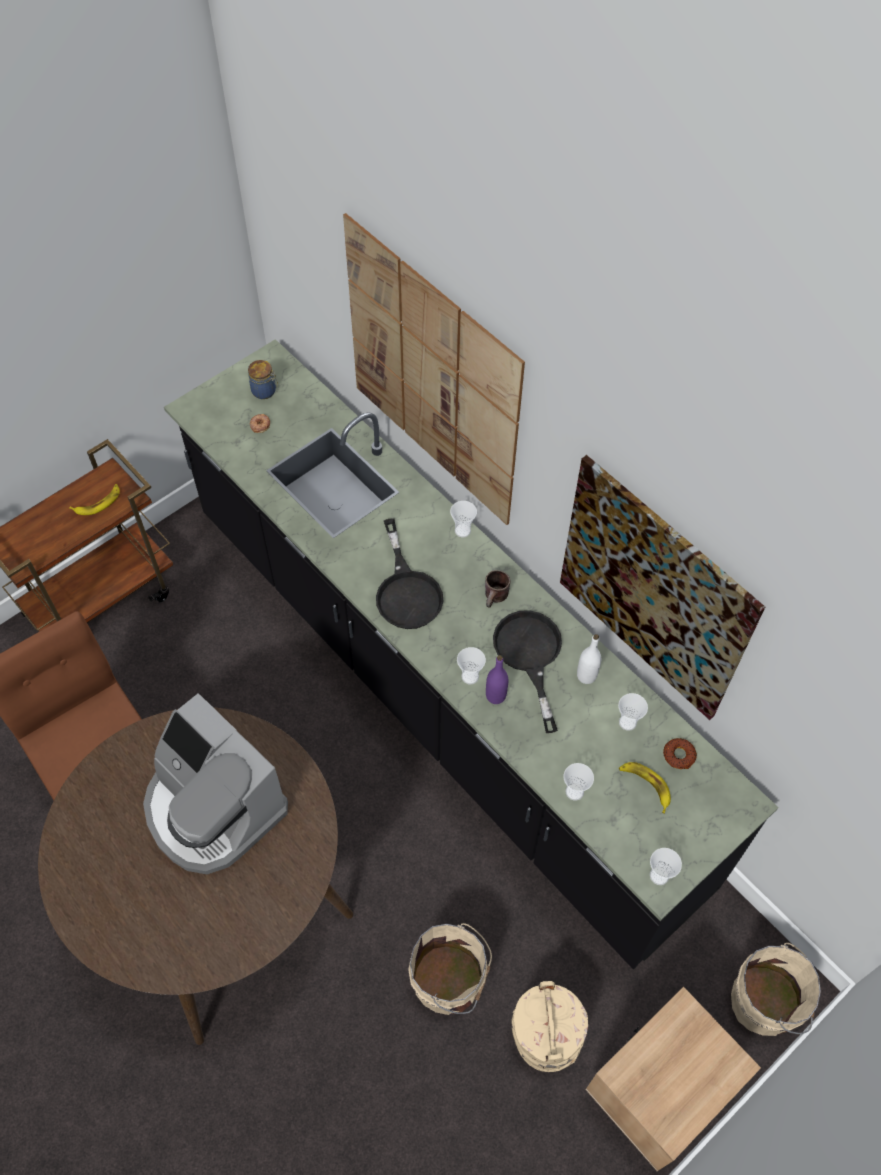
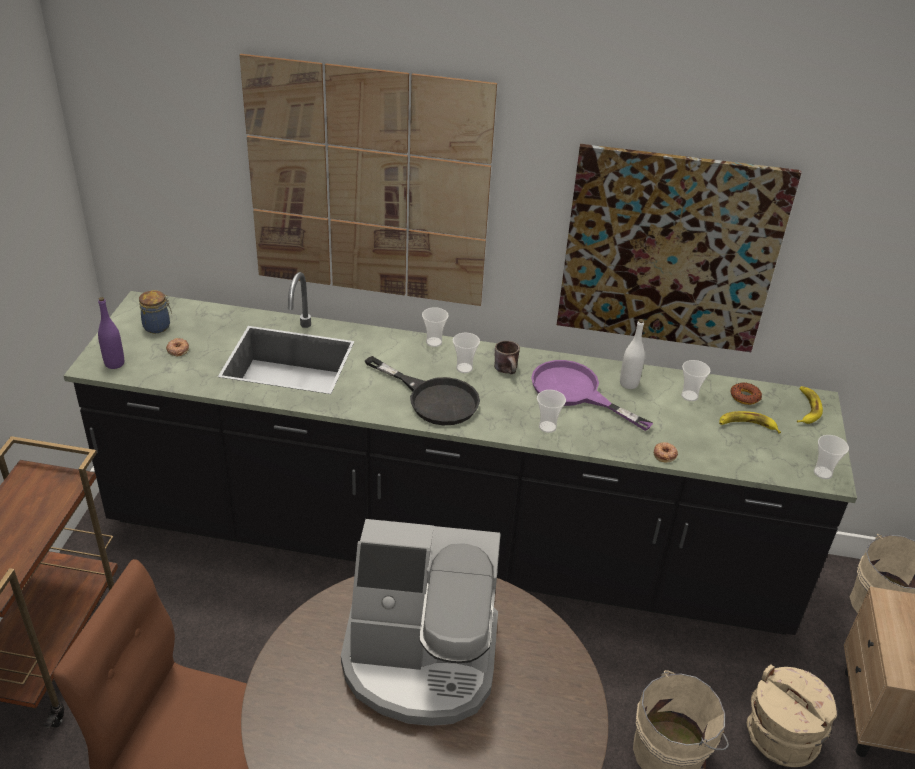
camera: 40 degrees left, 20 degrees down
banana [69,484,120,515] -> banana moved to [797,386,823,424]
purple bottle [486,655,508,704] -> purple bottle moved to [98,297,124,369]
black frying pan [493,610,562,733] -> purple frying pan [531,360,653,431]
cup [564,763,594,801] -> cup moved to [453,333,480,373]
none -> donut [654,442,678,462]

